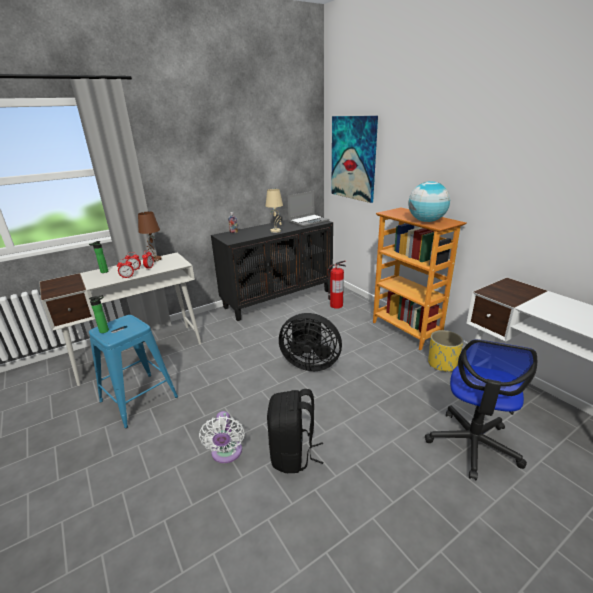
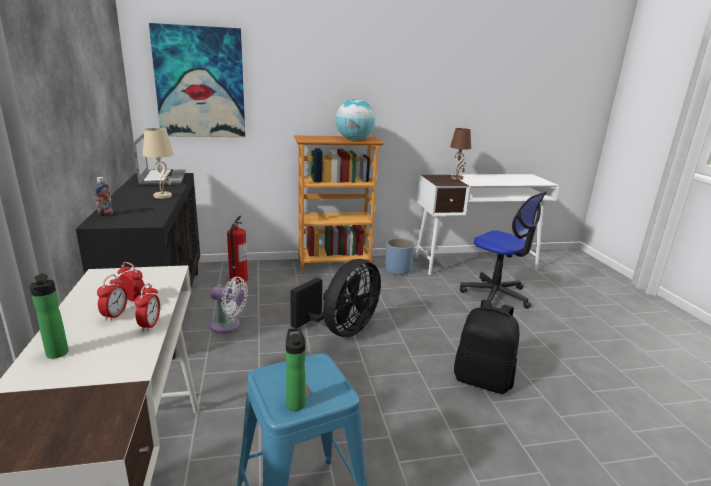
camera: 70 degrees left, 5 degrees down
brown table lamp [138,211,162,262] -> brown table lamp moved to [450,128,471,180]
white fan [199,411,245,463] -> white fan moved to [210,277,248,333]
yellow planter [428,330,463,372] -> blue planter [385,238,415,276]

